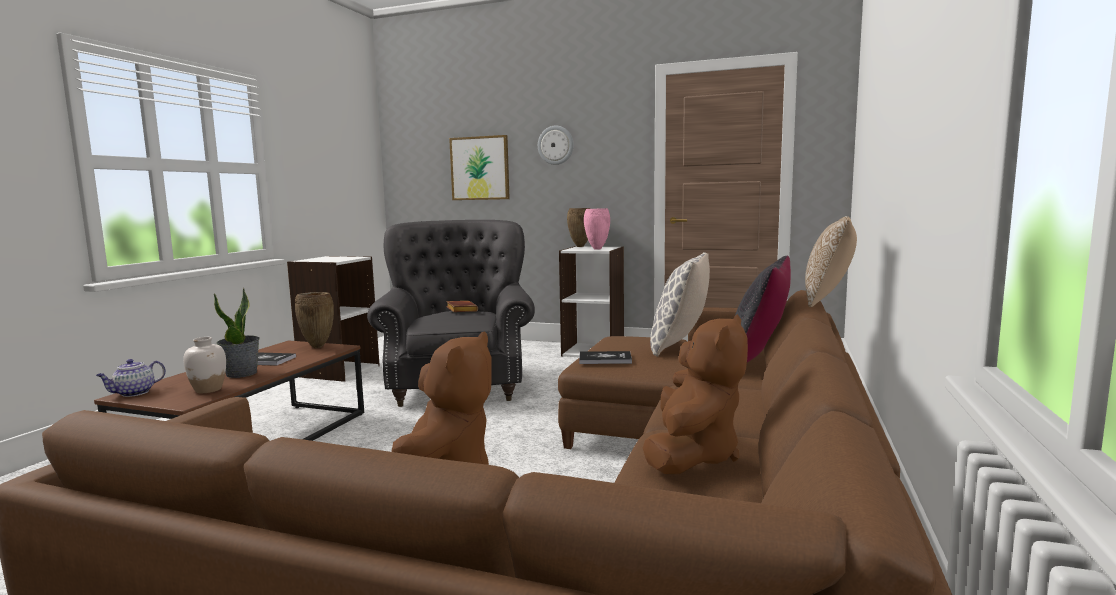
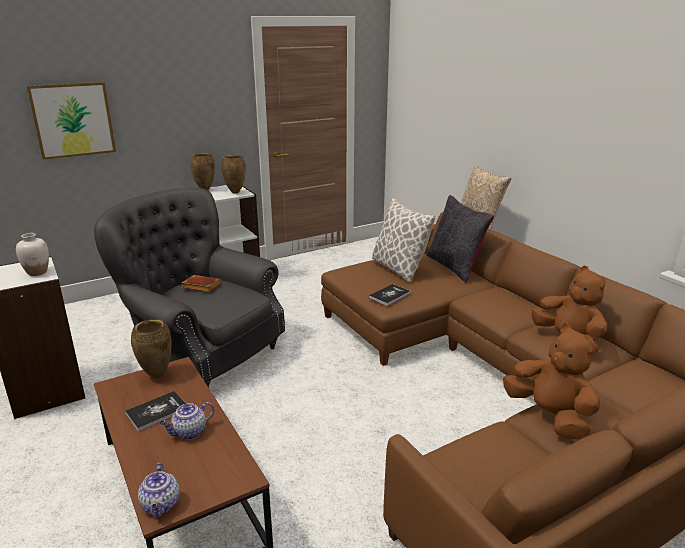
camera: 50 degrees left, 15 degrees up
white vase [183,337,226,393] -> white vase moved to [16,233,49,276]
potted plant [214,288,260,378] -> teapot [160,402,214,439]
wall clock [538,126,574,165] -> none
pink vase [584,208,610,250] -> brown vase [221,155,246,194]

